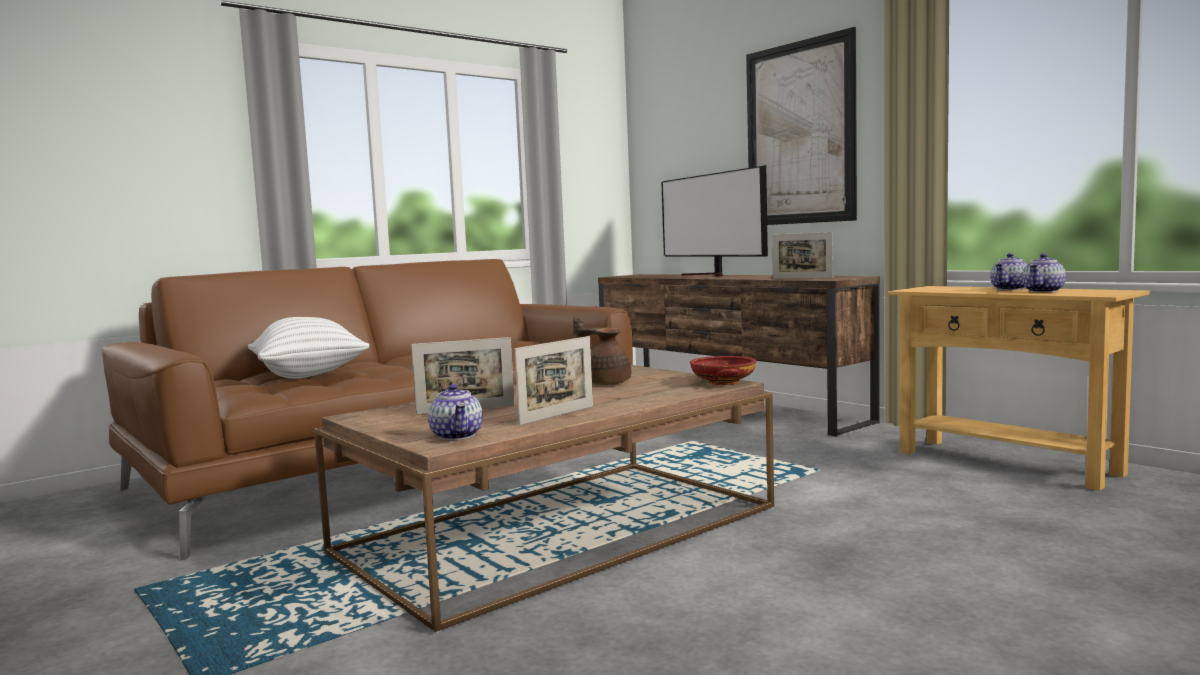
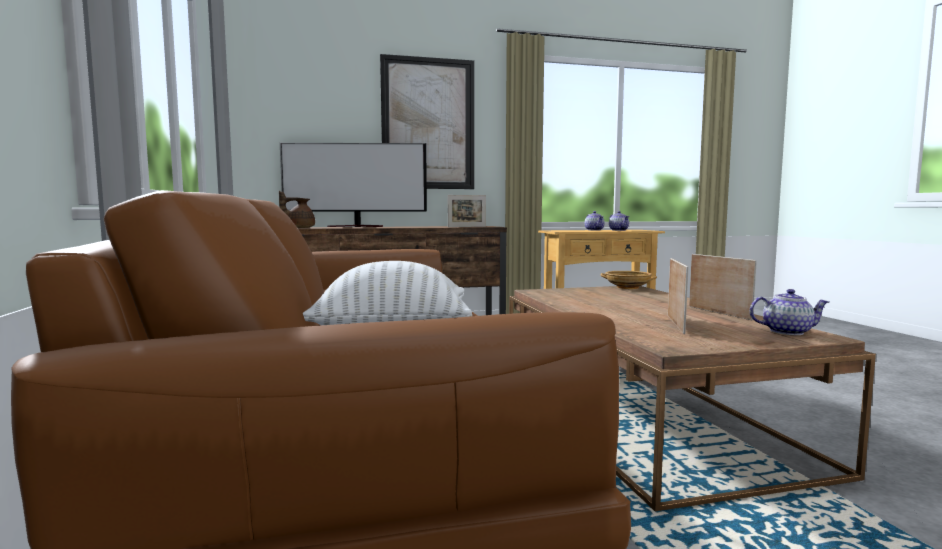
camera: 65 degrees left, 0 degrees up
brown teapot [573,317,631,385] -> brown teapot moved to [279,191,315,228]
red bowl [690,356,757,385] -> beige bowl [600,271,657,289]

